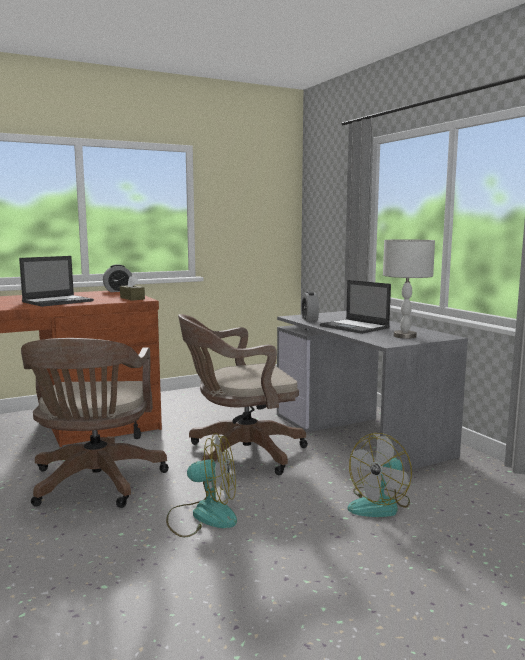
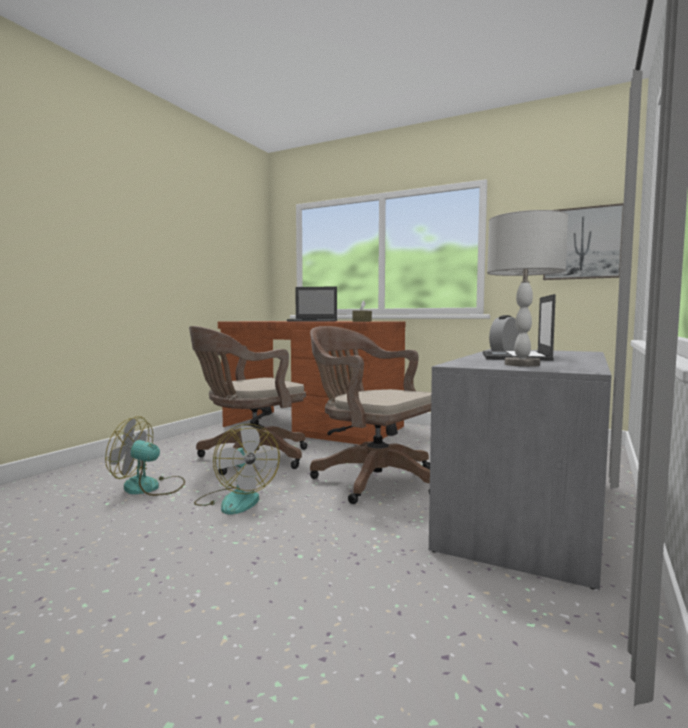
camera: 55 degrees right, 5 degrees down
alarm clock [103,264,132,292] -> none
fan [348,433,412,517] -> fan moved to [105,416,185,496]
none -> picture [543,203,624,280]

